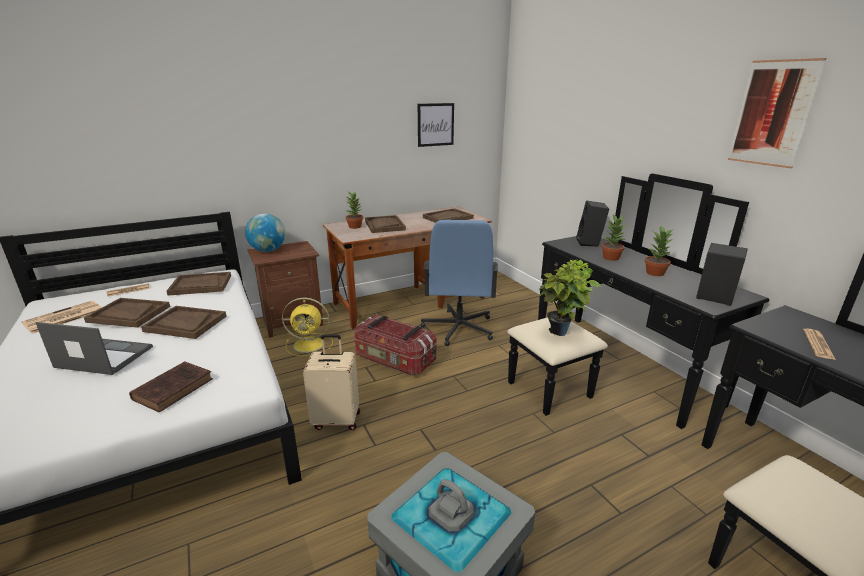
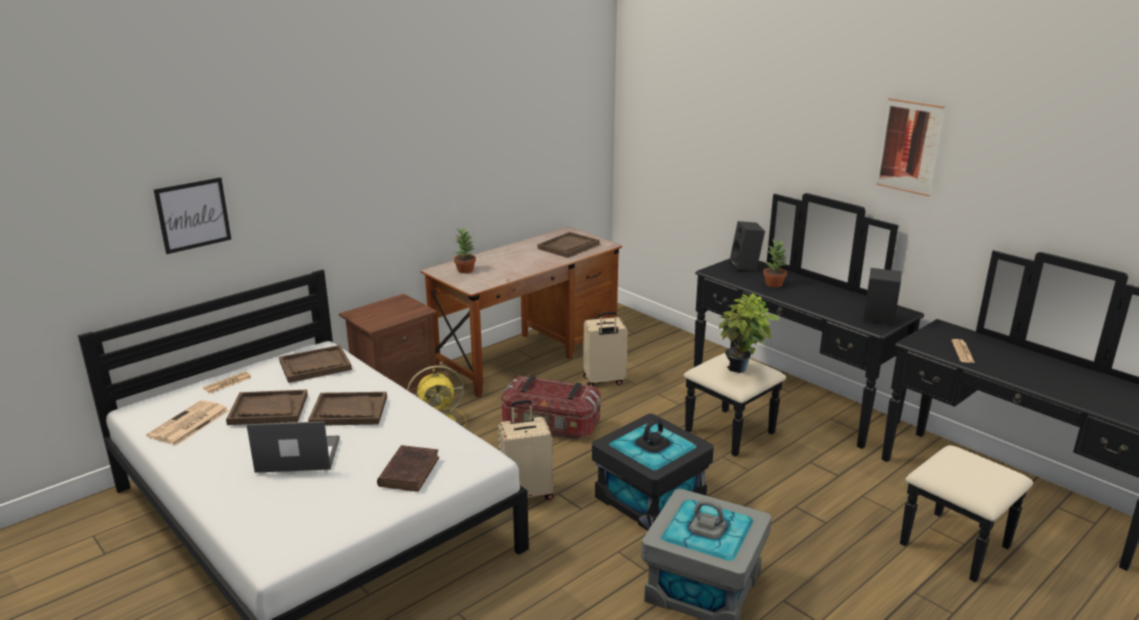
camera: 15 degrees left, 0 degrees up
globe [245,213,286,252] -> none
brown tray [365,215,406,233] -> none
picture [418,103,454,147] -> picture moved to [154,177,231,254]
blue office chair [420,220,499,346] -> beige suitcase [583,312,628,386]
potted plant [645,226,673,276] -> none
none -> black storage box [592,414,714,531]

